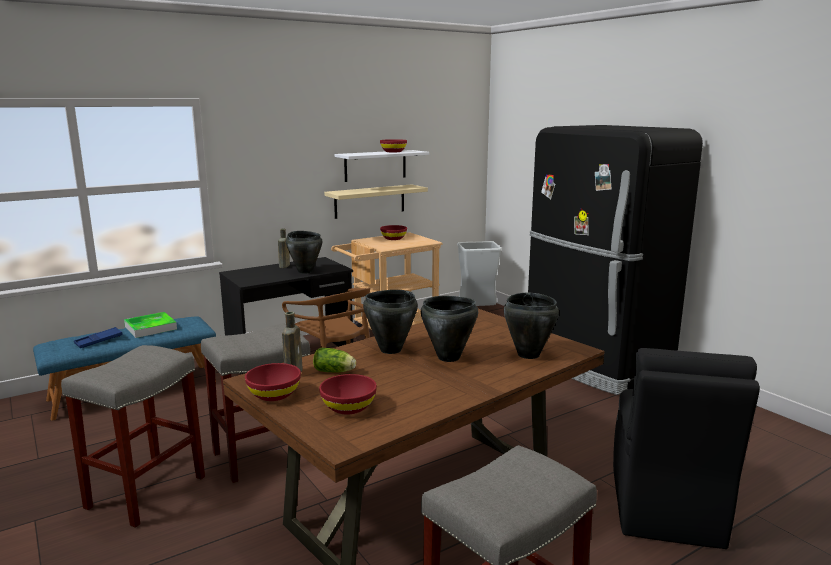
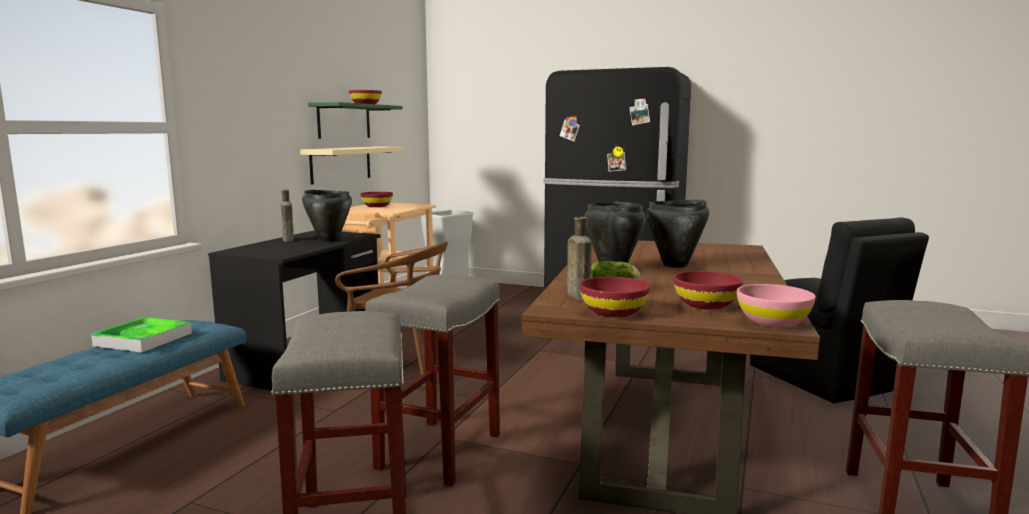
camera: 35 degrees left, 5 degrees down
blue tray [74,327,123,348] -> none
white shelf [335,150,429,182] -> green shelf [308,102,403,139]
black cooking pot [504,293,559,359] -> none
none -> pink bowl [737,284,816,328]

